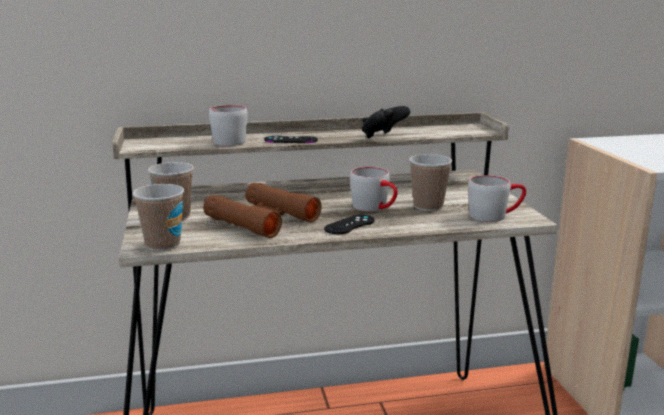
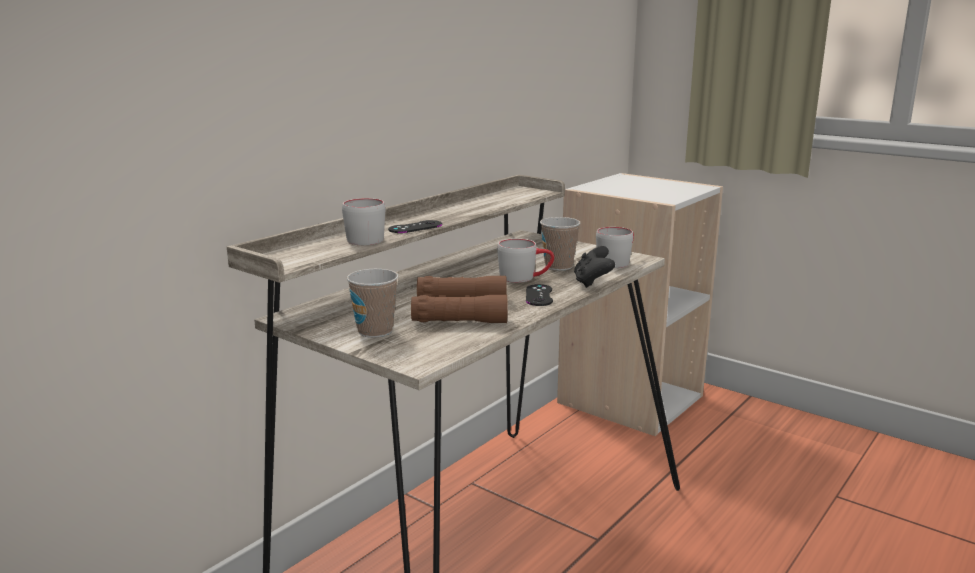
camera: 40 degrees left, 0 degrees up
cup [133,184,184,251] -> none
black game controller [362,106,410,138] -> black game controller moved to [574,246,615,288]

